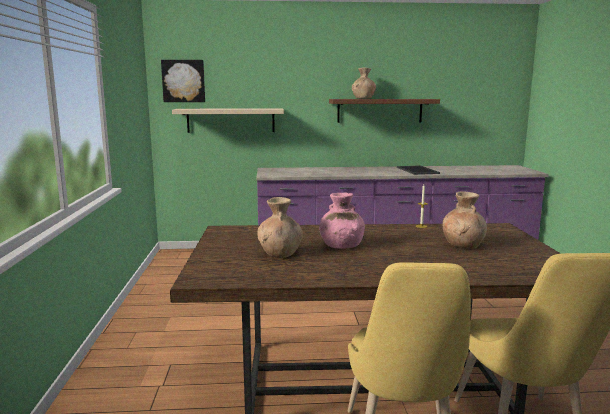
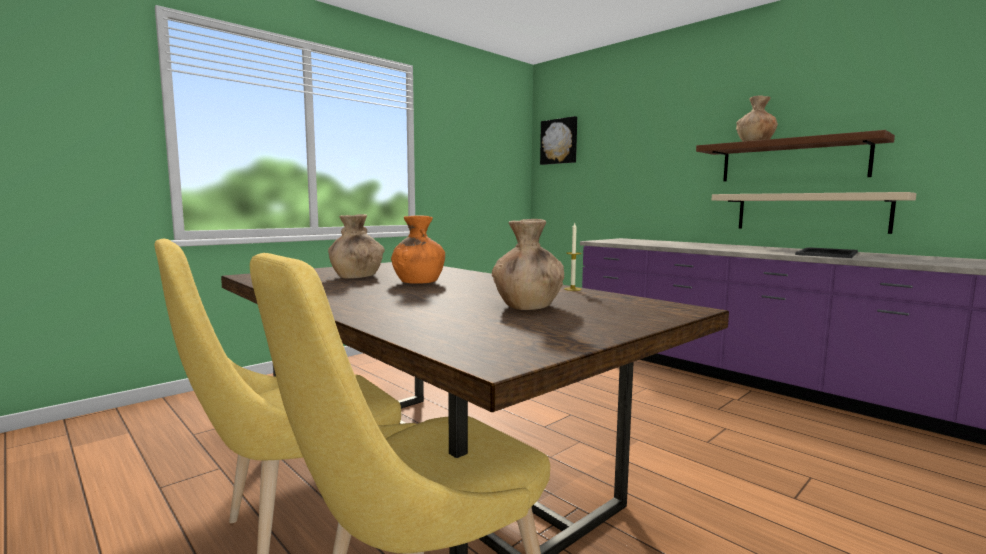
camera: 50 degrees right, 5 degrees down
beige shelf [172,108,284,133] -> beige shelf moved to [712,192,917,234]
pink vase [319,193,365,249] -> orange vase [391,215,445,284]

